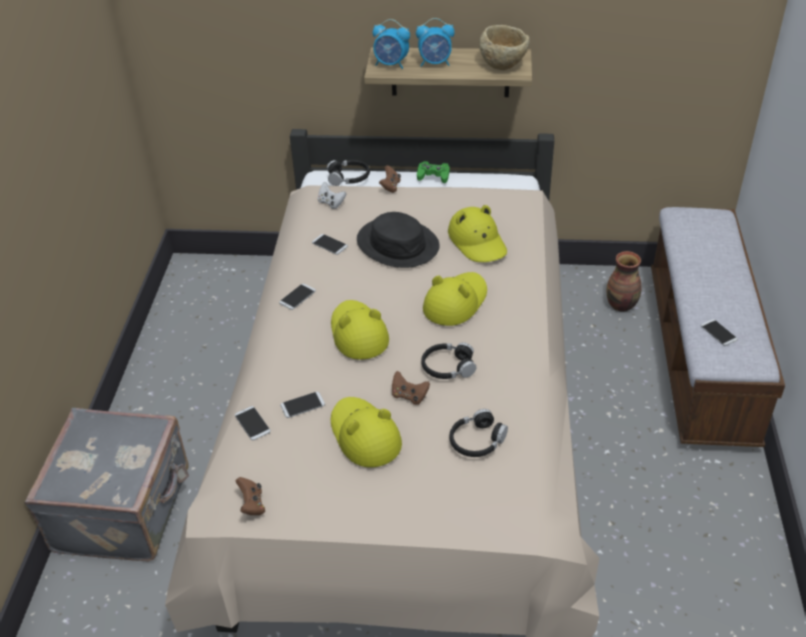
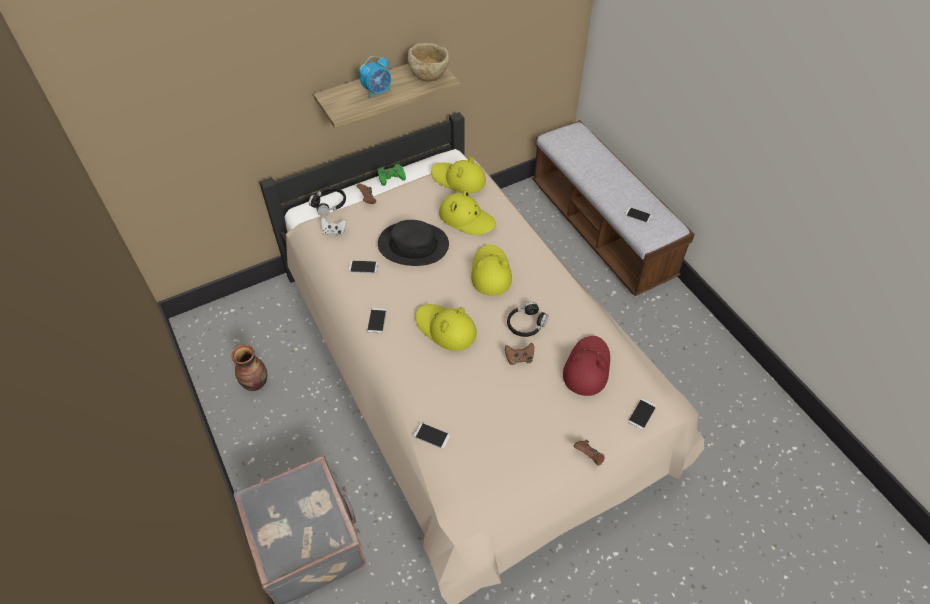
camera: 35 degrees left, 10 degrees up
brown game controller [236,477,265,515] -> brown game controller moved to [573,440,604,466]
phone [280,392,325,418] -> phone moved to [628,398,656,430]
yellow hat [331,397,402,467] -> yellow hat moved to [431,156,486,193]
alarm clock [373,19,410,69] -> none
black headphones [449,409,508,457] -> red hat [563,336,610,396]
vase [606,251,641,312] -> vase moved to [231,345,267,391]

